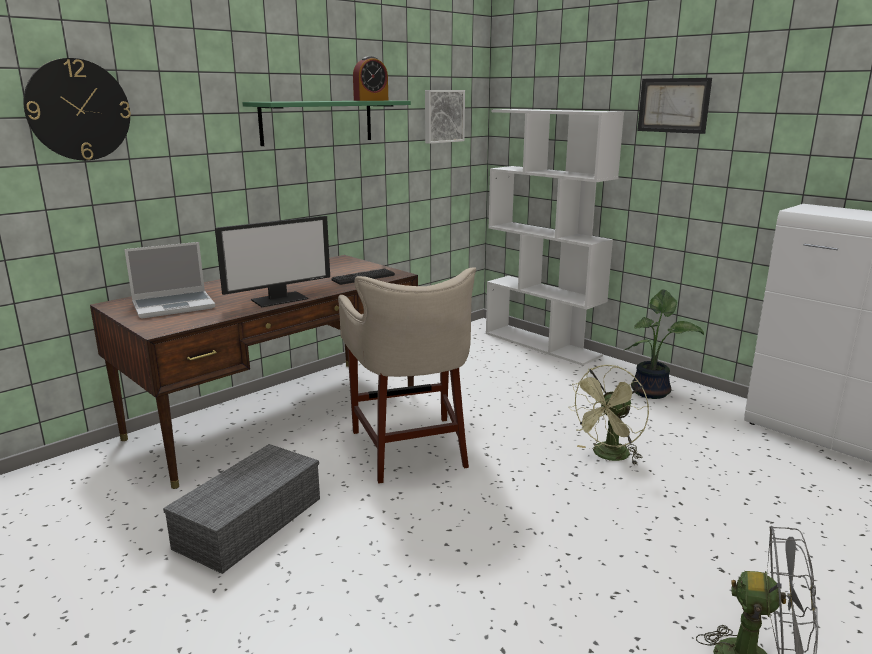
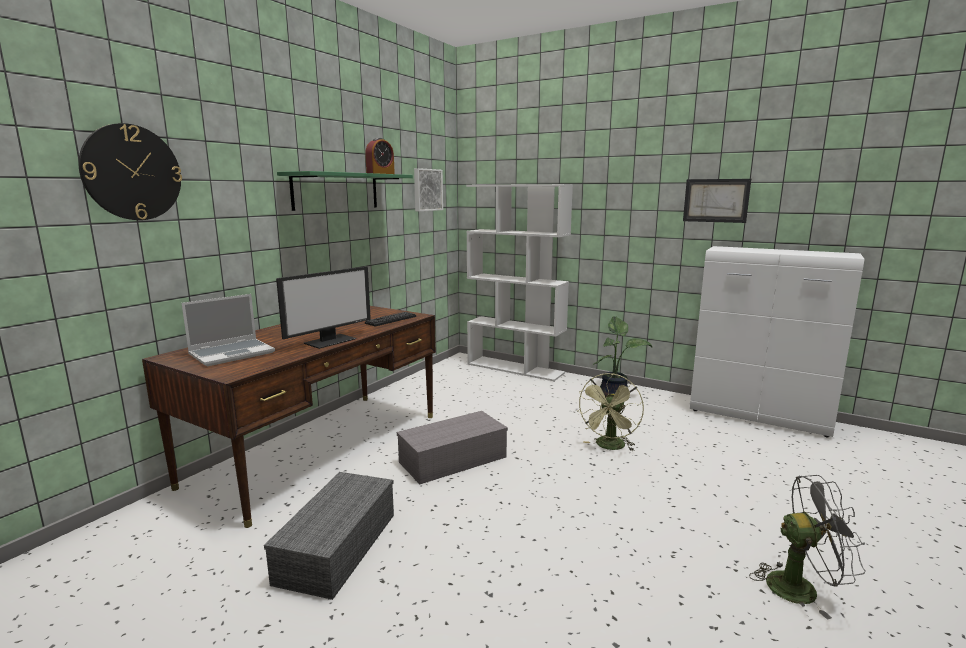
camera: 15 degrees left, 5 degrees down
beige stool [338,267,476,484] -> grey storage box [397,411,508,484]
picture [637,78,712,134] -> picture moved to [683,179,751,223]

